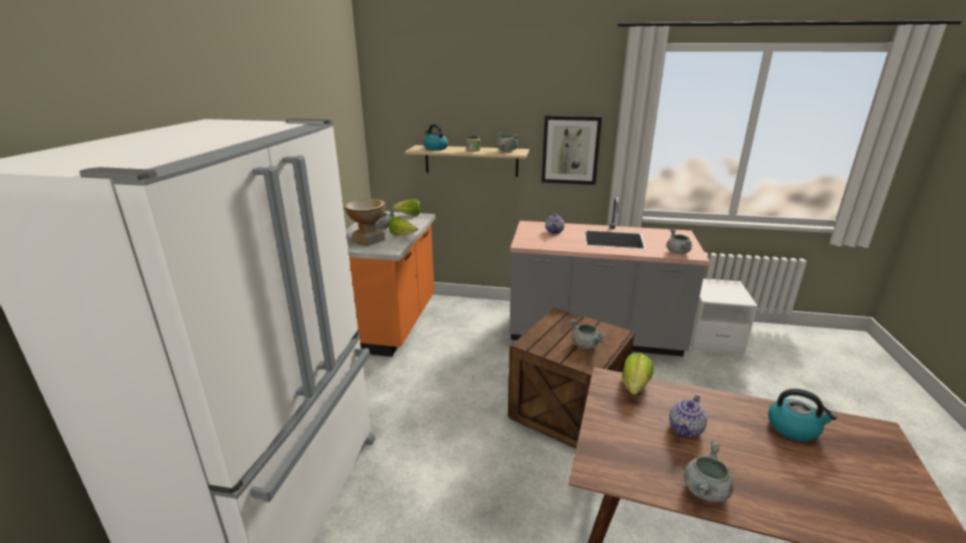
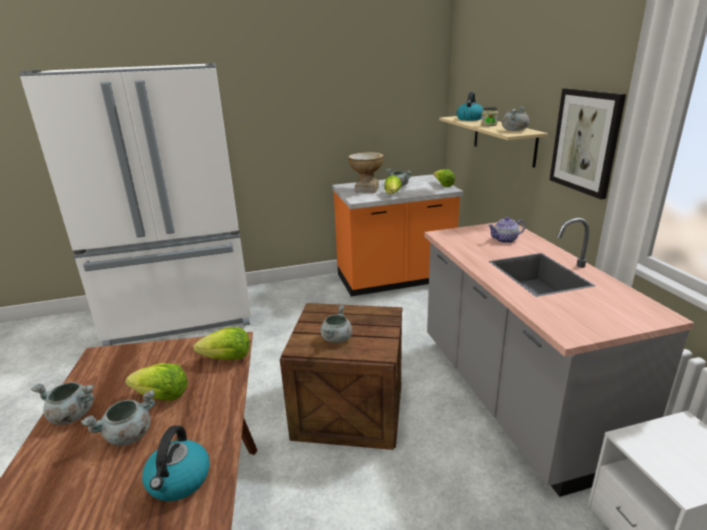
camera: 65 degrees right, 0 degrees up
grey cooking pot [666,229,692,254] -> grey cooking pot moved to [81,389,155,446]
teapot [669,395,707,437] -> lettuce [125,363,188,401]

